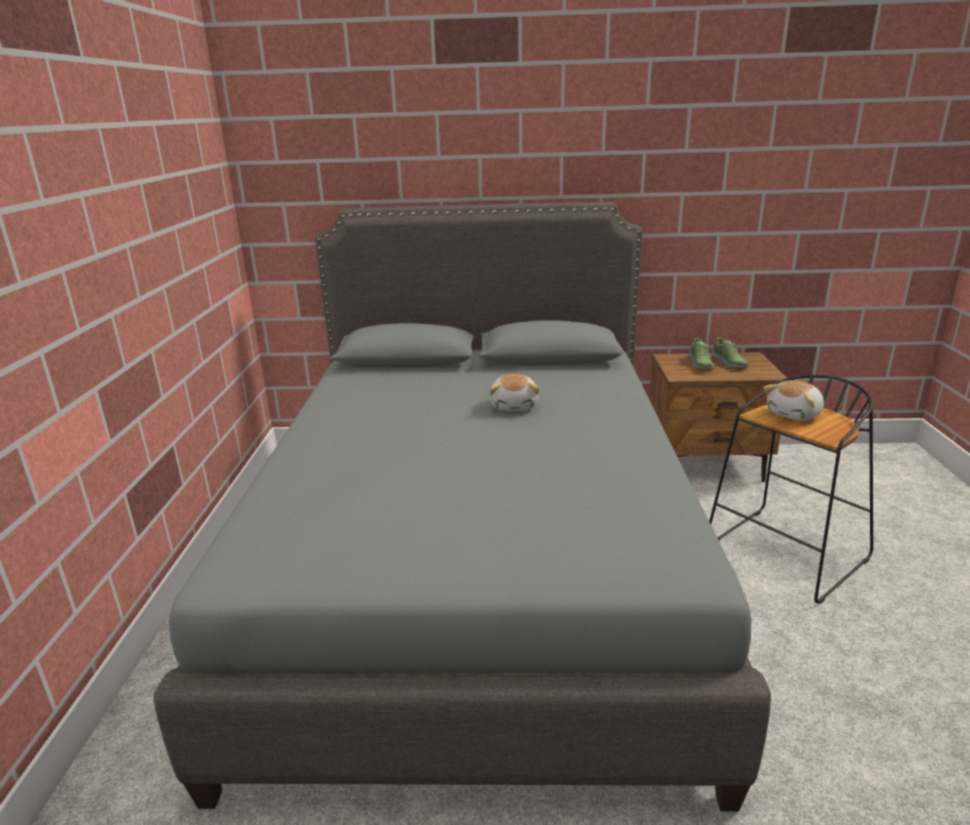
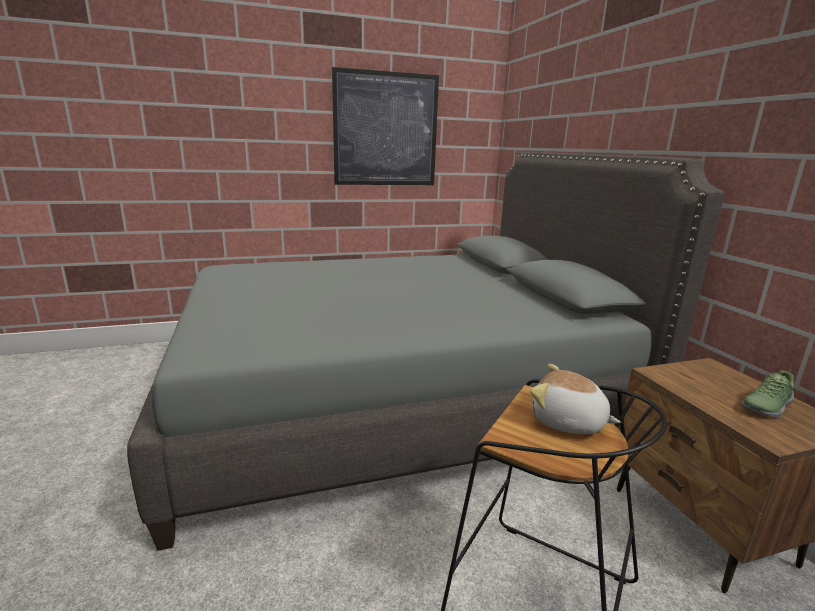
camera: 70 degrees right, 5 degrees down
plush toy [489,374,539,411] -> none
shoe [688,336,714,369] -> none
none -> picture [332,67,439,185]

